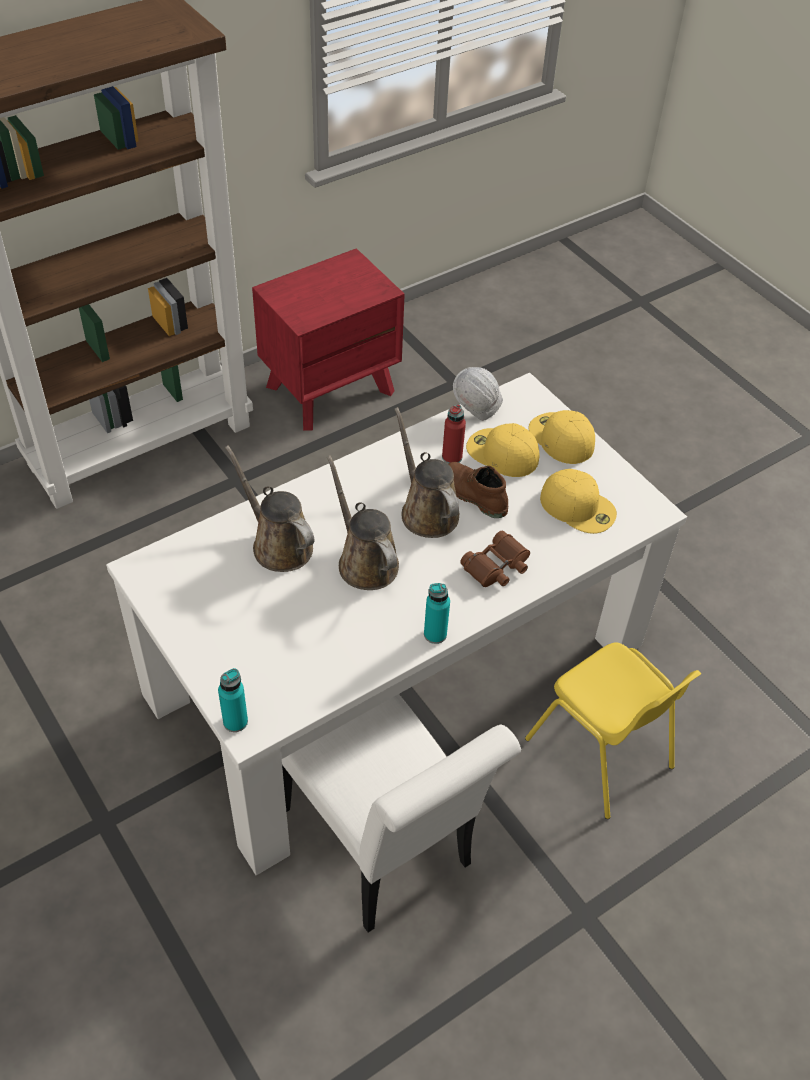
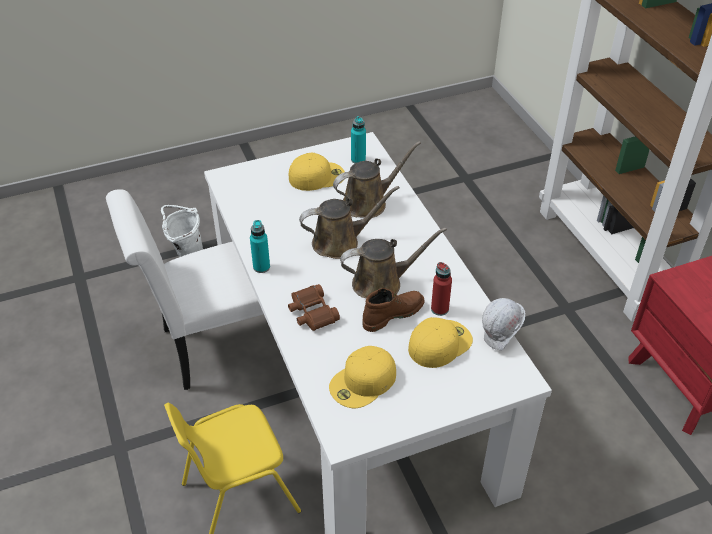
camera: 105 degrees right, 5 degrees down
turquoise bottle [218,668,248,732] -> turquoise bottle moved to [351,116,366,164]
yellow cap [529,410,595,464] -> yellow cap moved to [289,153,345,191]
none -> white bucket [161,205,203,257]

